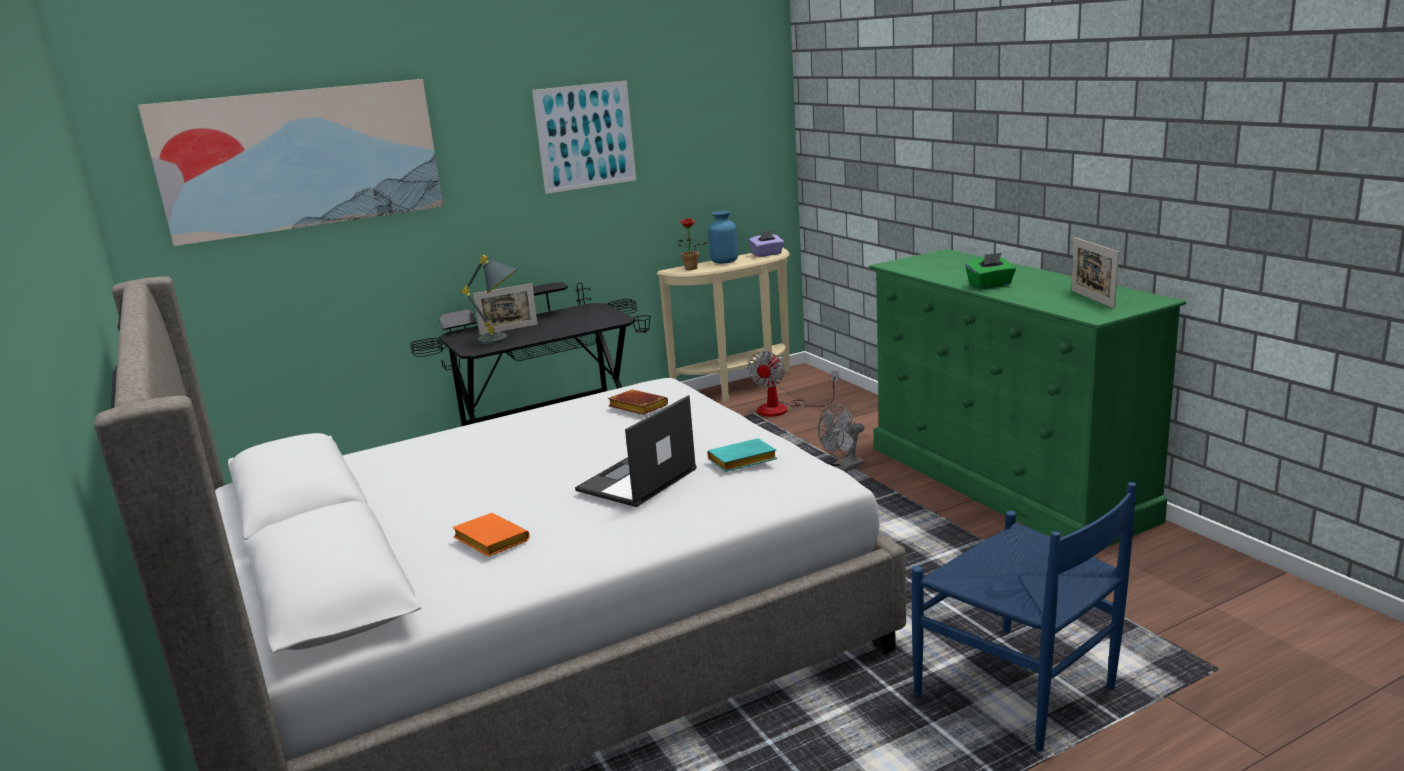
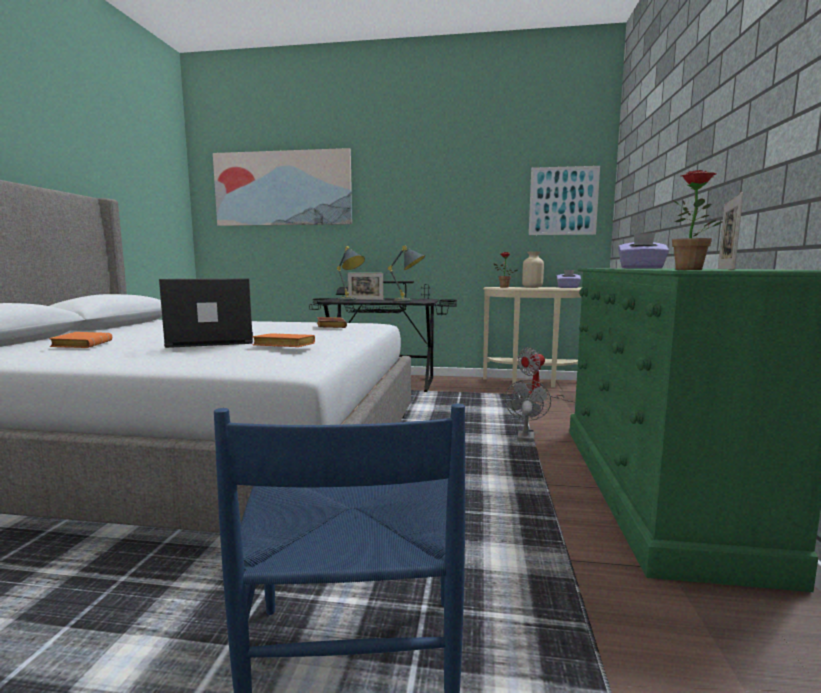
camera: 35 degrees right, 10 degrees down
picture [532,80,636,194] -> picture moved to [529,166,600,235]
turquoise book [707,438,777,472] -> orange book [252,333,315,347]
blue vase [708,211,738,264] -> beige vase [522,251,544,288]
grey fan [818,405,864,472] -> grey fan turned 105 degrees clockwise [505,379,551,442]
green tissue box [965,252,1016,289] -> purple tissue box [618,233,669,269]
none -> grey table lamp [388,245,425,302]
none -> potted plant [672,170,723,270]

